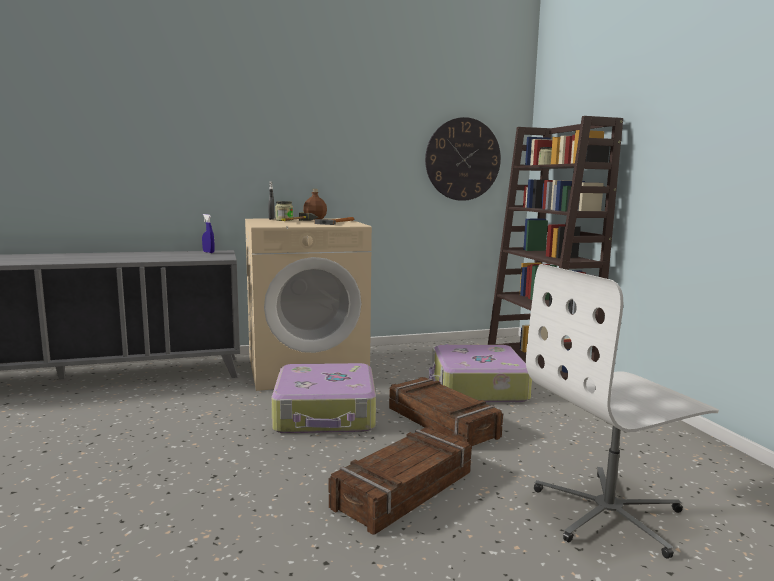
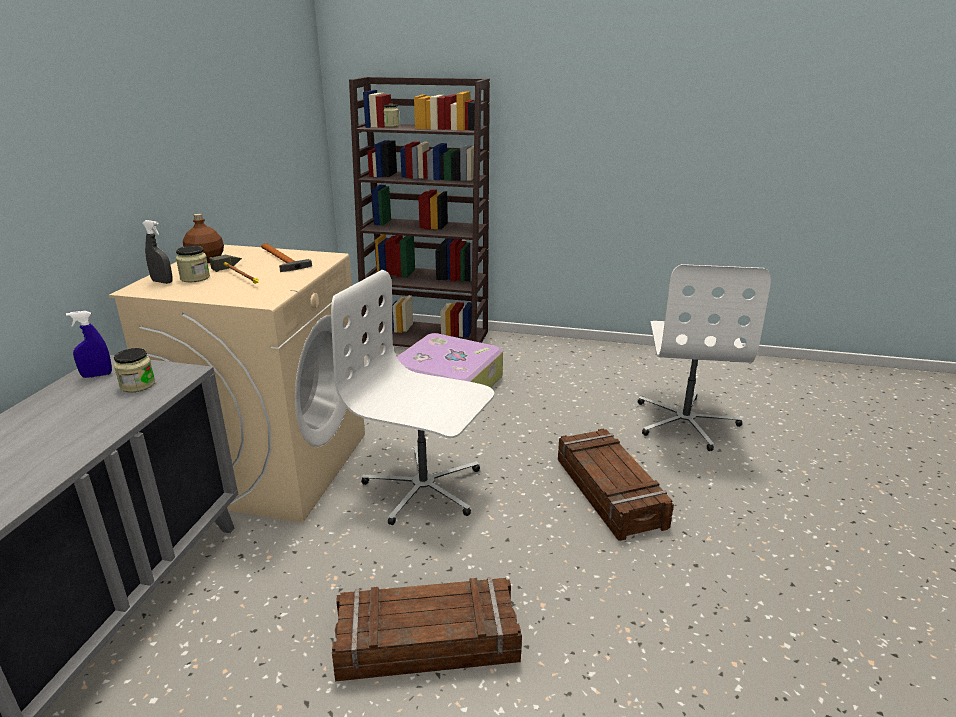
camera: 60 degrees left, 15 degrees up
suitcase [271,363,376,433] -> white office chair [331,270,494,525]
crate [389,377,503,449] -> crate moved to [332,577,522,681]
wall clock [425,117,501,201] -> none
none -> jar [114,348,155,392]

